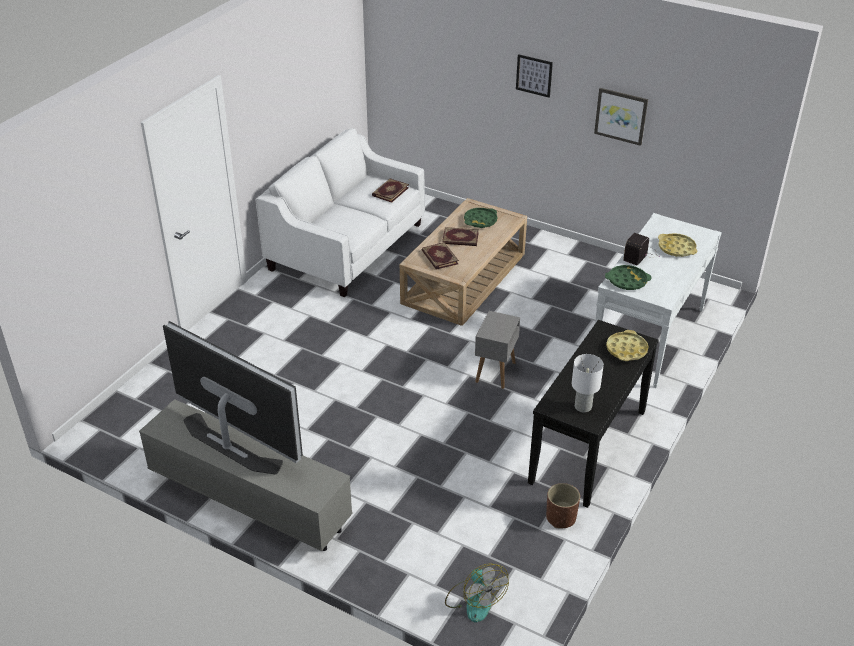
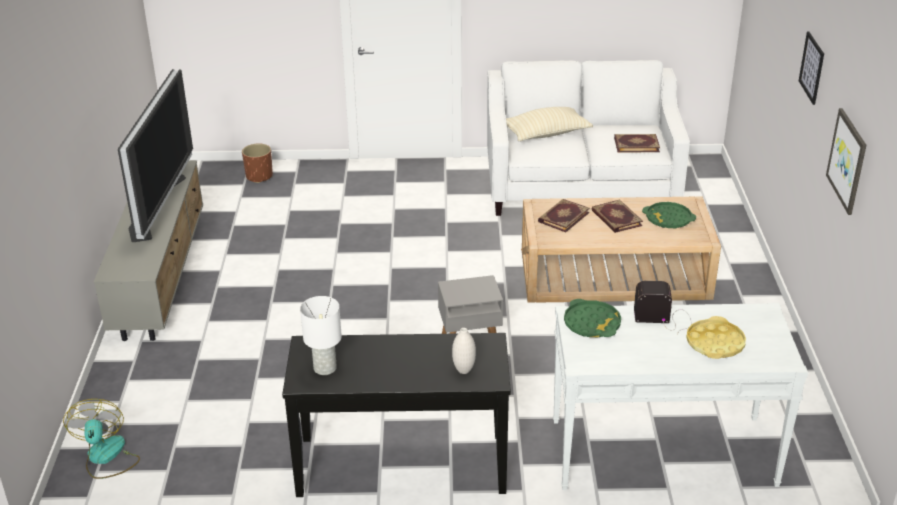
camera: 60 degrees right, 5 degrees down
fan [445,563,509,623] -> fan turned 135 degrees clockwise [63,399,140,479]
brown planter [546,483,580,529] -> brown planter moved to [242,144,273,183]
yellow tray [606,330,649,361] -> white vase [452,328,476,374]
none -> beige pillow [506,107,593,141]

